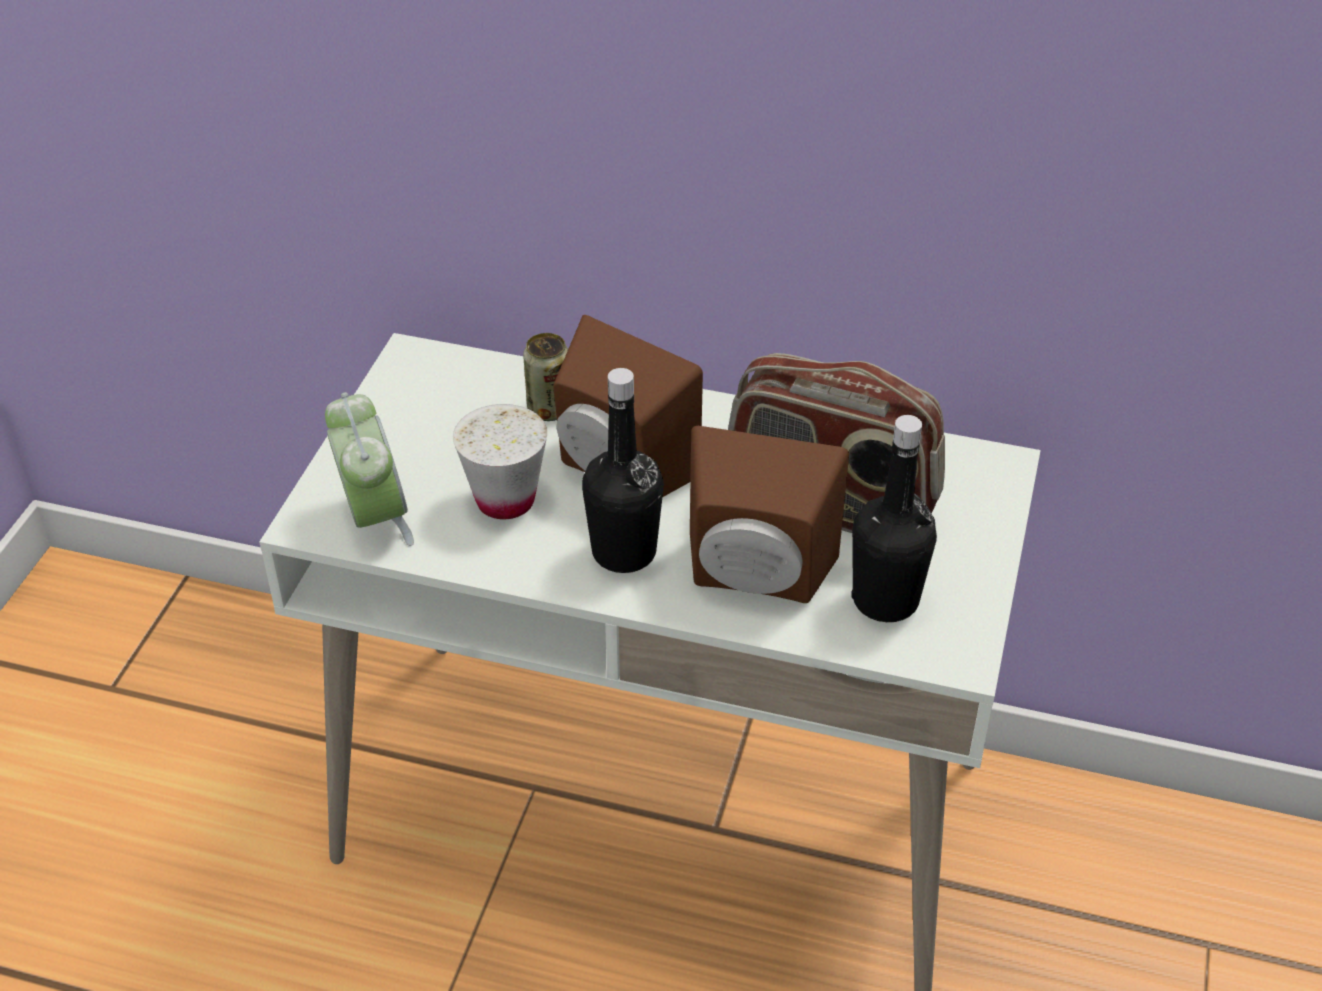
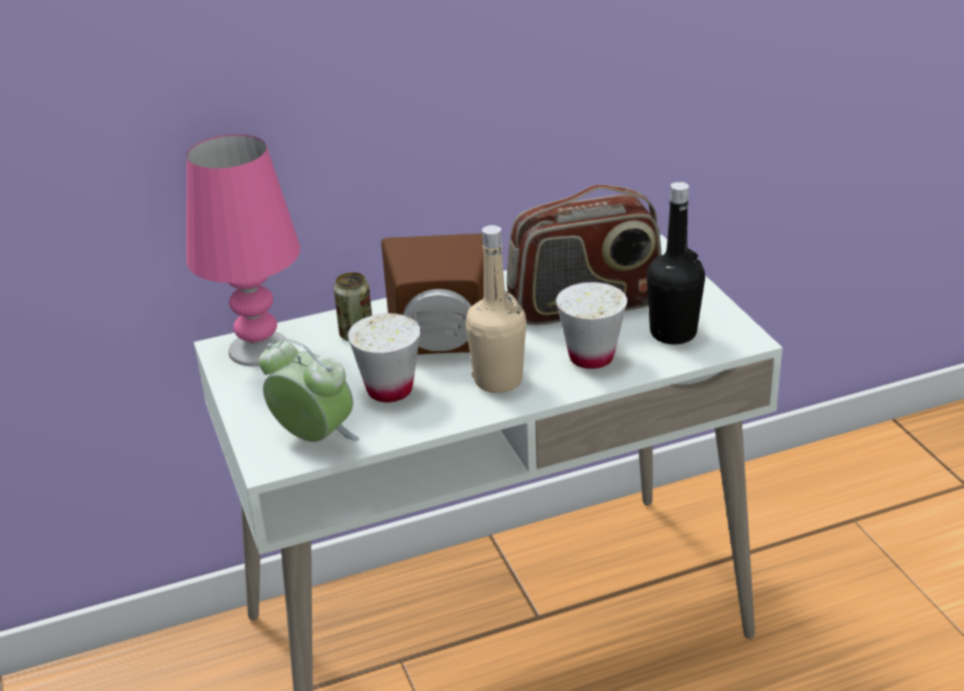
camera: 35 degrees left, 10 degrees down
black bottle [582,368,664,573] -> beige bottle [465,225,526,393]
brown speaker [690,426,849,603] -> white cup [556,282,627,369]
none -> pink table lamp [186,134,300,366]

